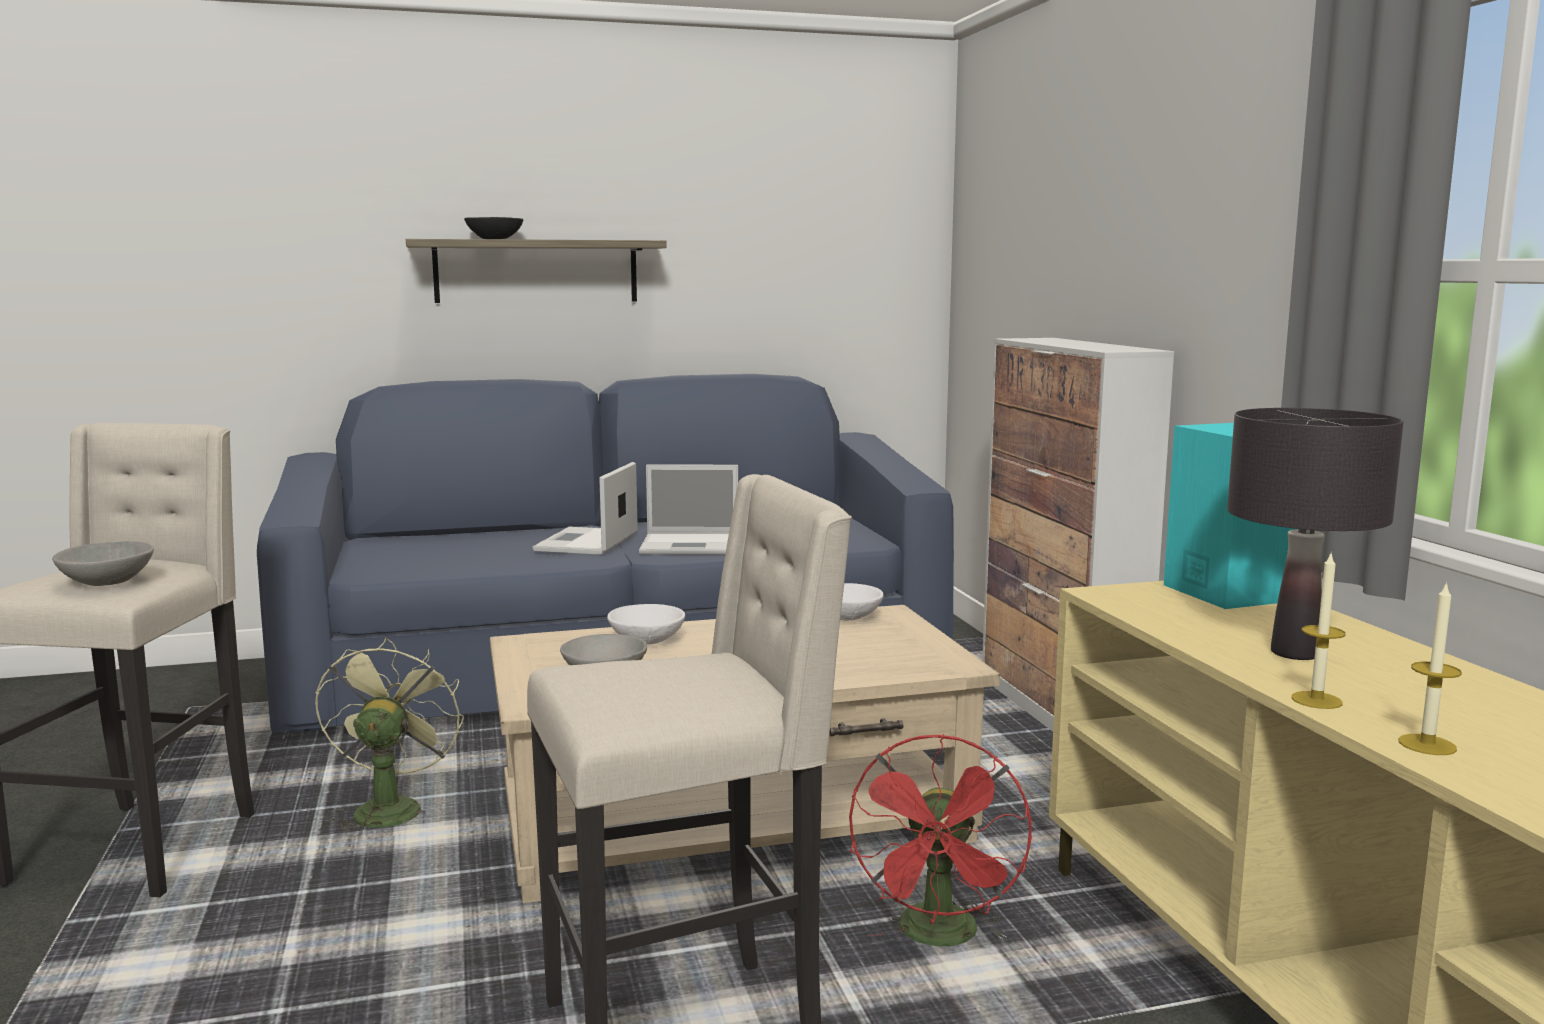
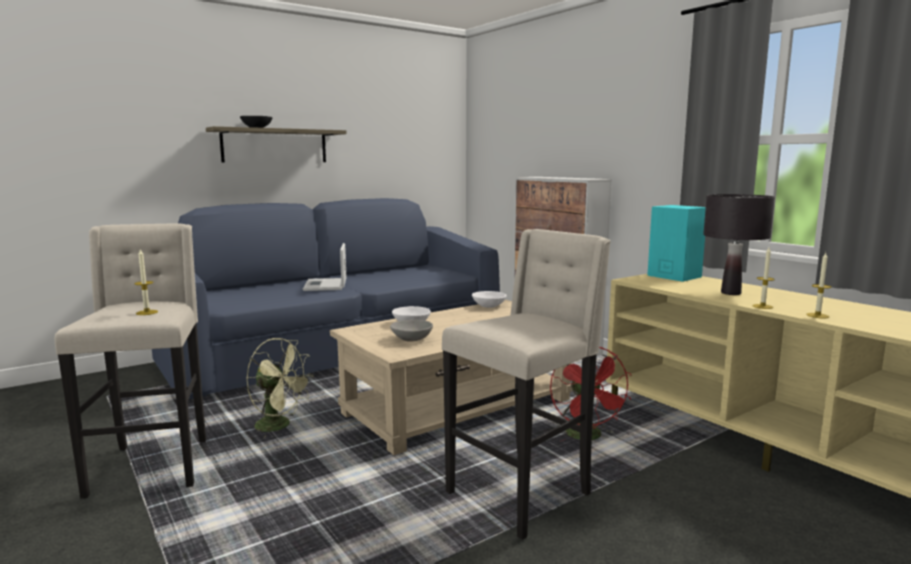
camera: 20 degrees left, 0 degrees up
grey bowl [52,541,154,586] -> candle [134,249,158,315]
green fan [315,637,464,837] -> green fan turned 135 degrees clockwise [246,338,314,439]
laptop [639,464,738,554] -> none

